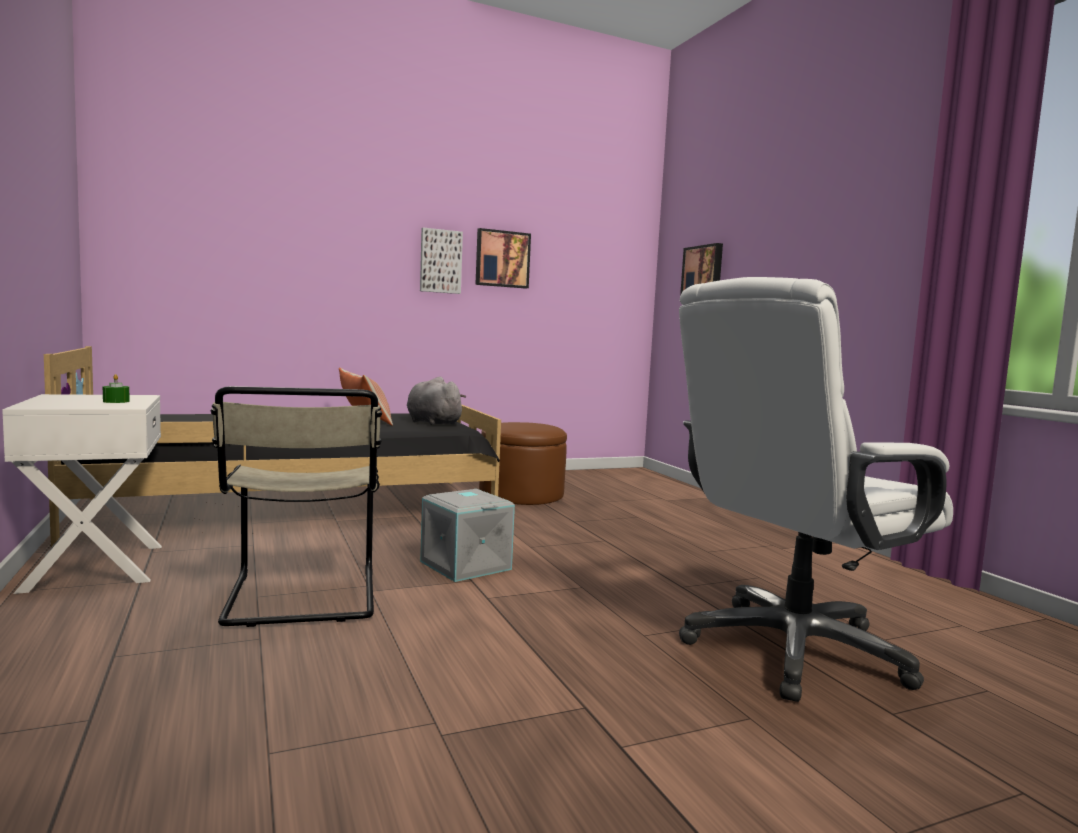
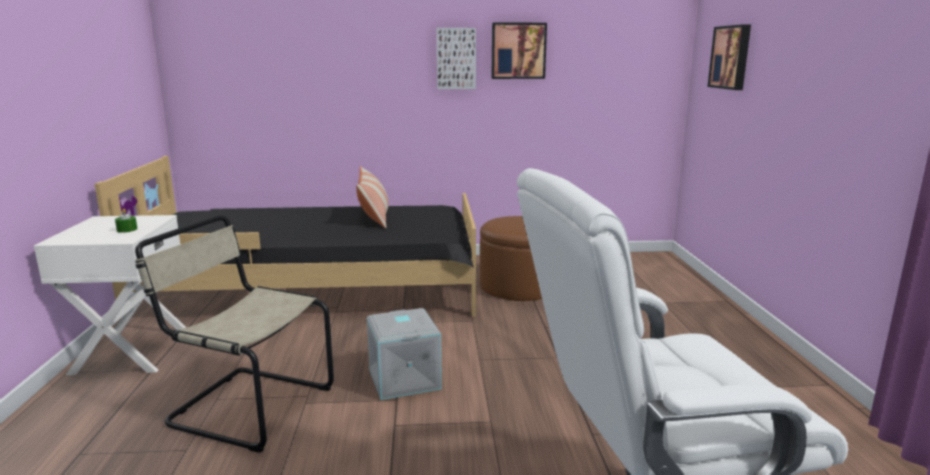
camera: 20 degrees right, 10 degrees up
beige chair [210,386,382,627] -> beige chair turned 105 degrees clockwise [135,215,334,453]
grey plush toy [407,377,466,425] -> none

